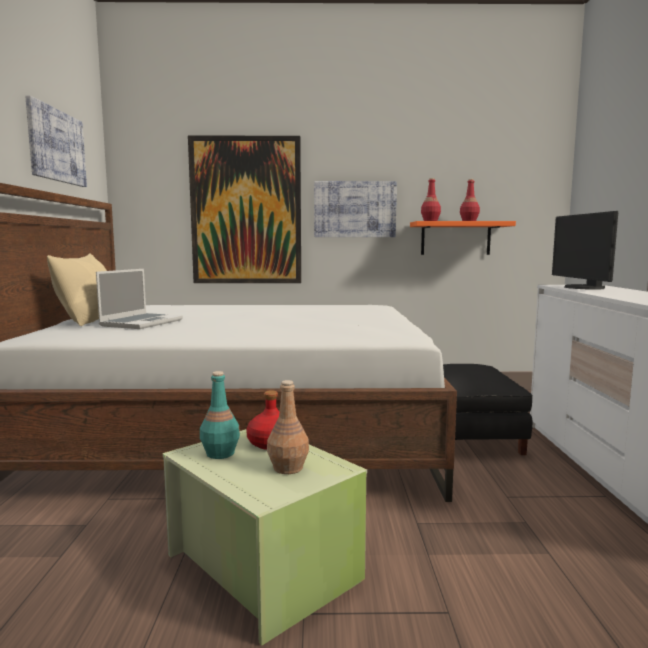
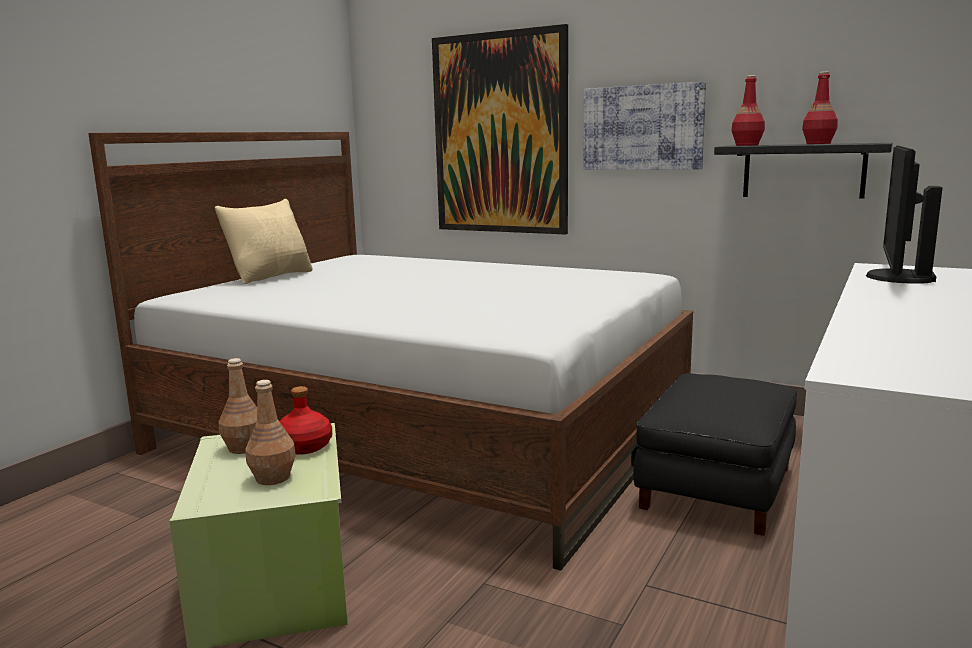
camera: 30 degrees right, 5 degrees up
picture [25,96,87,187] -> none
laptop [96,269,183,329] -> none
turquoise bottle [200,371,240,459] -> brown bottle [218,358,257,454]
orange shelf [410,221,516,255] -> black shelf [714,143,893,199]

